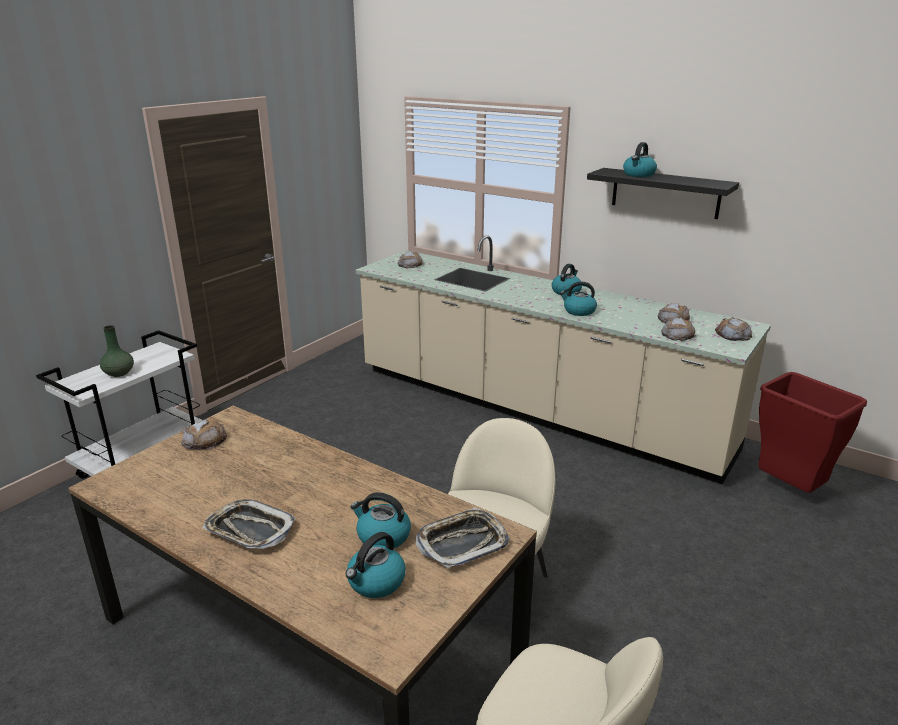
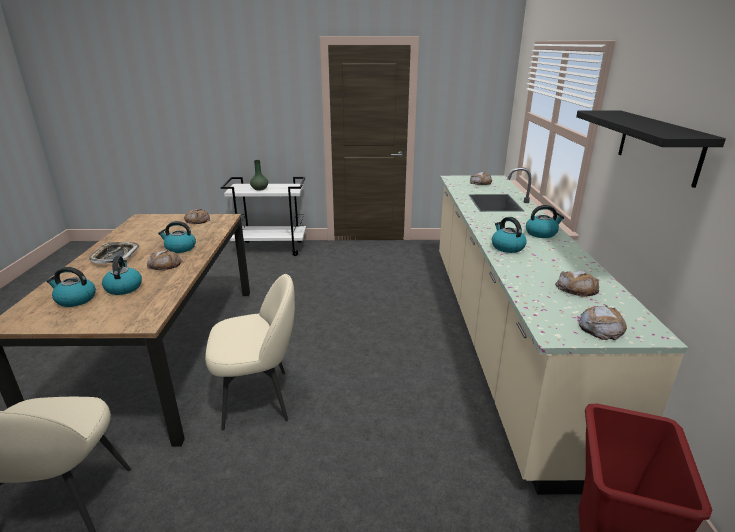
camera: 55 degrees right, 0 degrees up
tray [416,507,510,568] -> none
kettle [623,142,657,177] -> kettle moved to [158,221,196,253]
bread [661,318,696,341] -> bread moved to [147,250,183,271]

